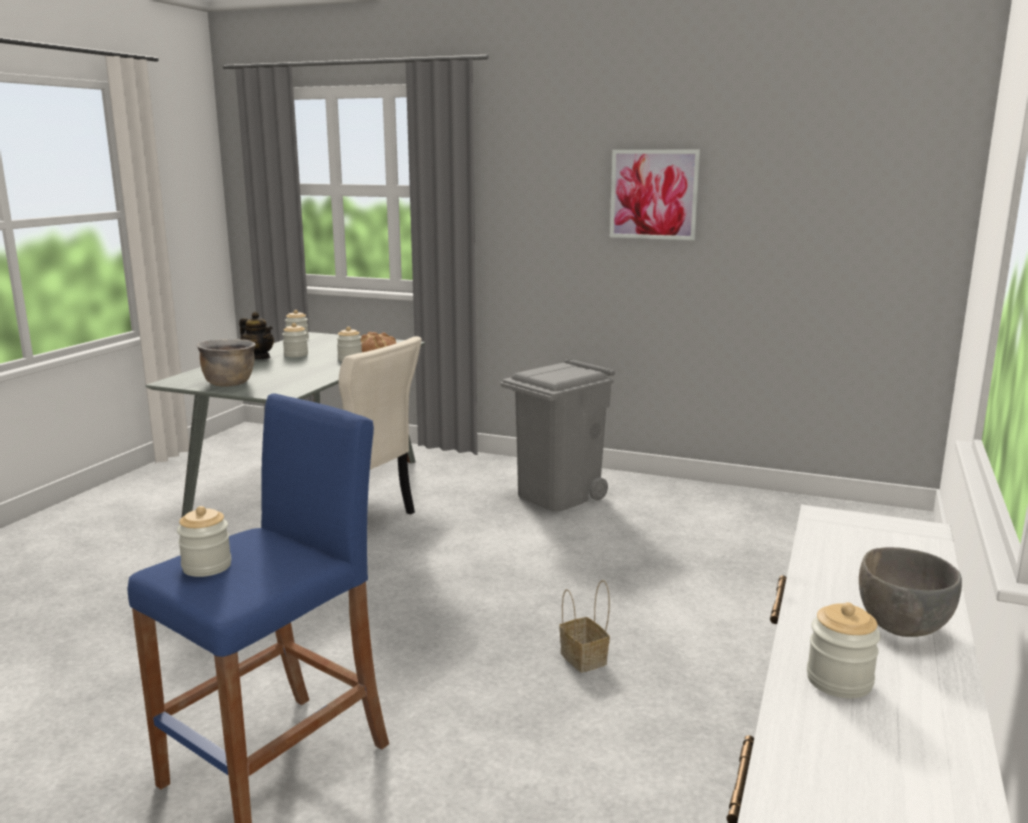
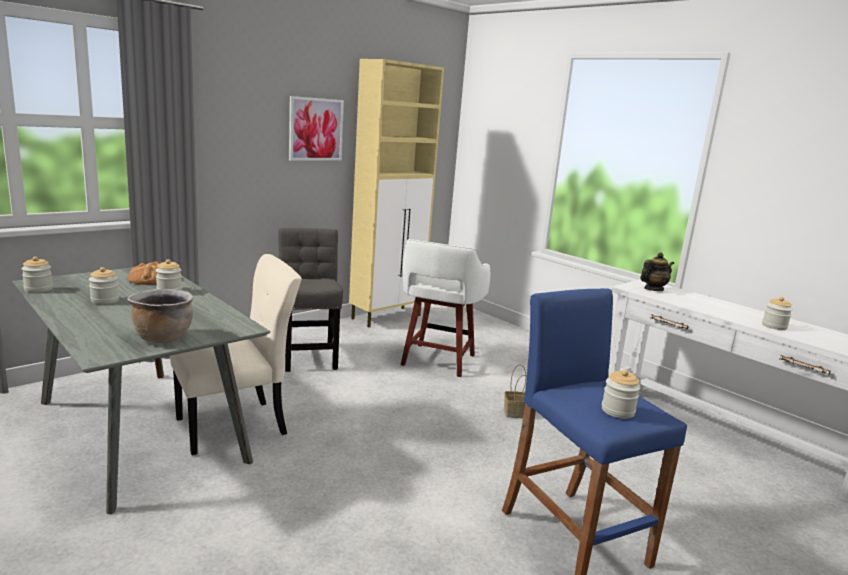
camera: 65 degrees left, 0 degrees up
teapot [239,312,274,359] -> teapot moved to [640,252,674,291]
grey trash can [501,359,615,511] -> grey chair [278,228,343,372]
grey bowl [859,547,962,637] -> none
none -> beige cabinet [349,59,444,328]
none -> white stool [401,239,490,377]

